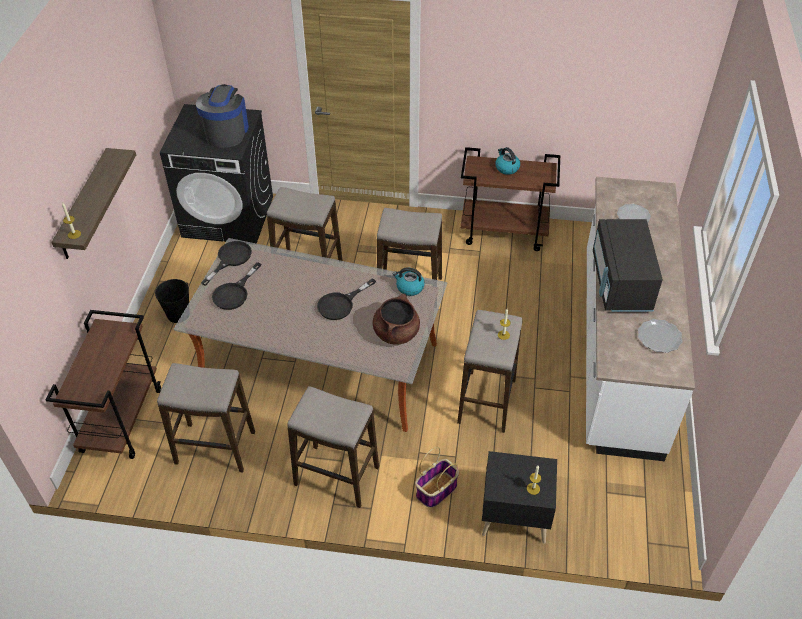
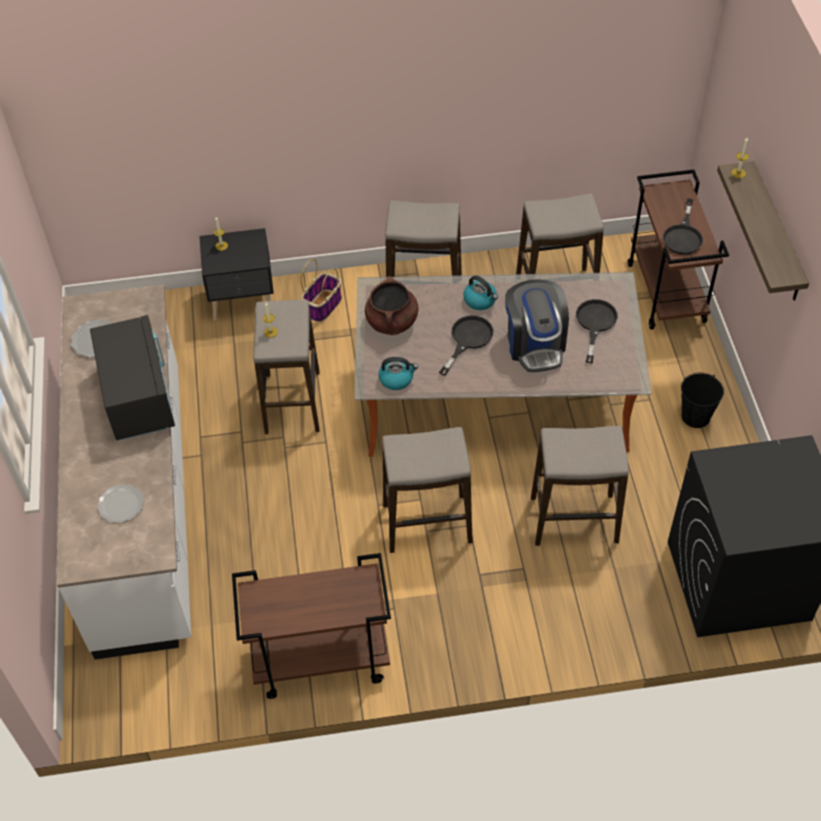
camera: 165 degrees right, 5 degrees up
coffee machine [196,84,249,148] -> coffee machine moved to [505,279,569,372]
black frying pan [201,241,252,286] -> black frying pan moved to [663,198,703,255]
kettle [495,147,520,175] -> kettle moved to [463,276,498,310]

